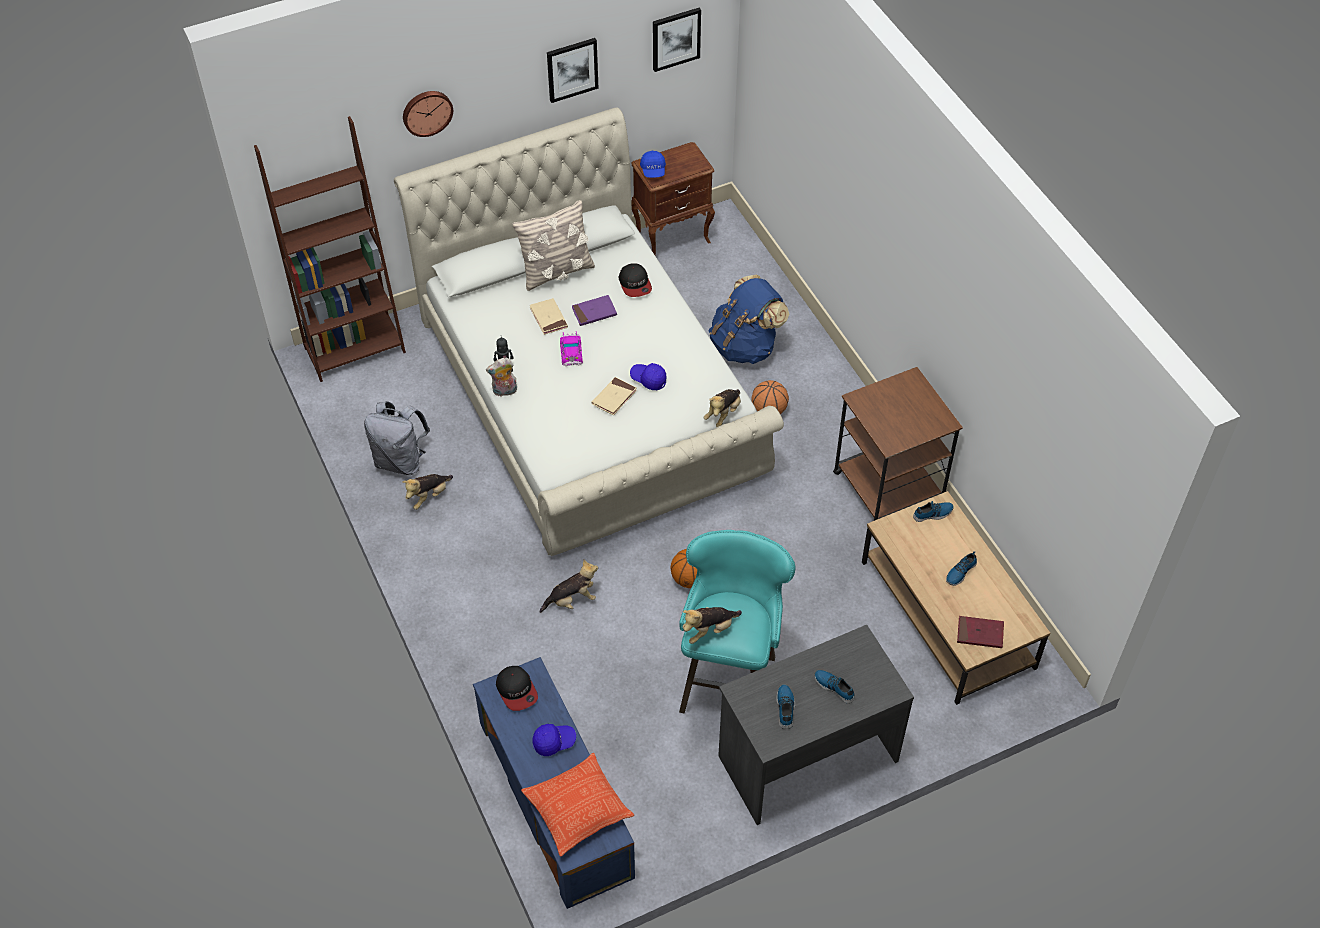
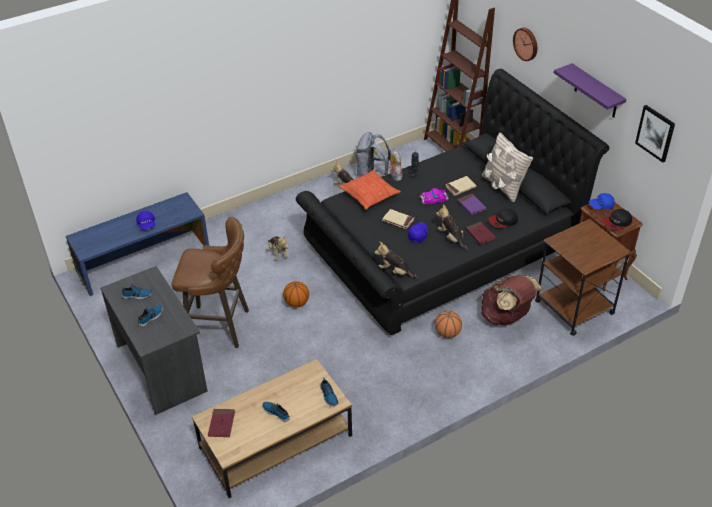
camera: 85 degrees right, 10 degrees down
beige bed [394,107,784,556] -> black bed [296,69,609,335]
cap [496,666,538,711] -> cap moved to [602,209,632,230]
orange pillow [521,753,634,856] -> orange pillow moved to [338,170,401,210]
picture [547,38,599,103] -> purple shelf [554,63,626,118]
turquoise stool [679,530,795,713] -> brown stool [172,217,249,348]
plush toy [683,607,742,644] -> plush toy moved to [436,204,468,251]
blue backpack [709,274,789,364] -> brown backpack [481,275,543,325]
brown cart [833,367,963,521] -> brown cart moved to [535,219,632,336]
none -> red book [465,222,495,245]

